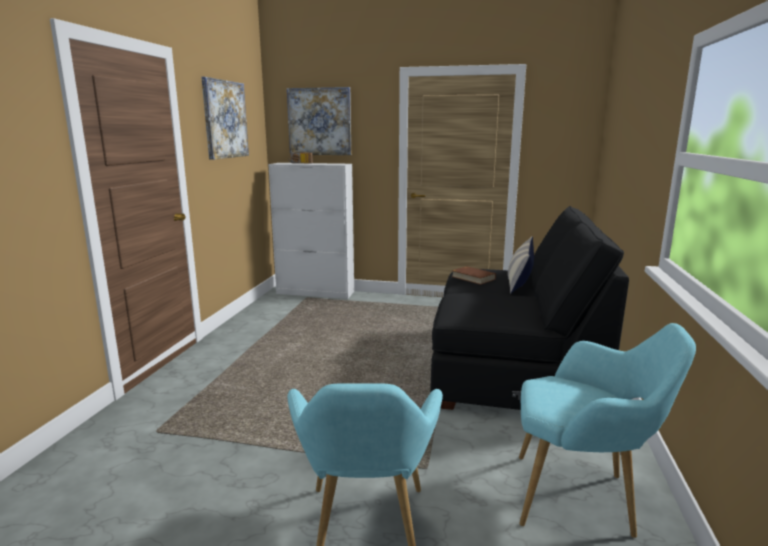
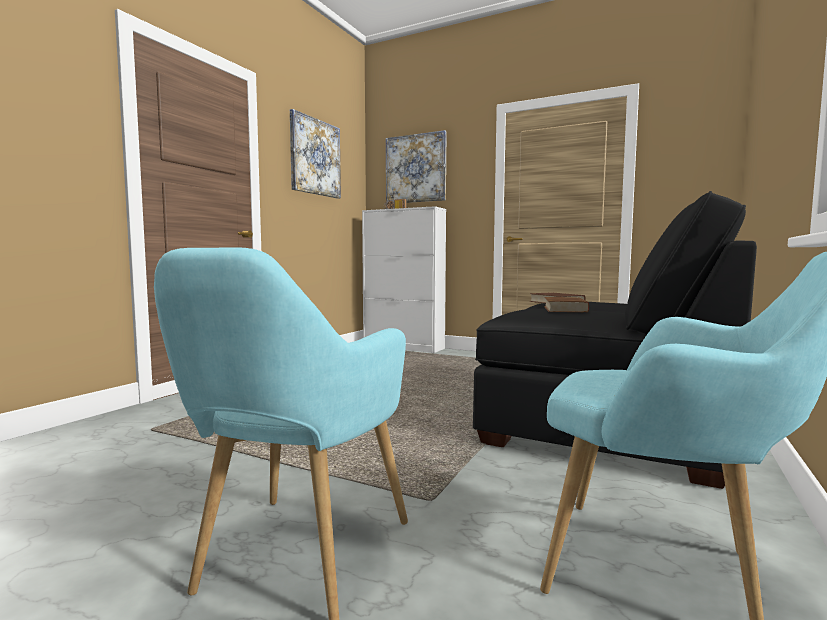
camera: 15 degrees right, 10 degrees down
pillow [508,236,534,294] -> none
none -> brown book [544,297,589,312]

